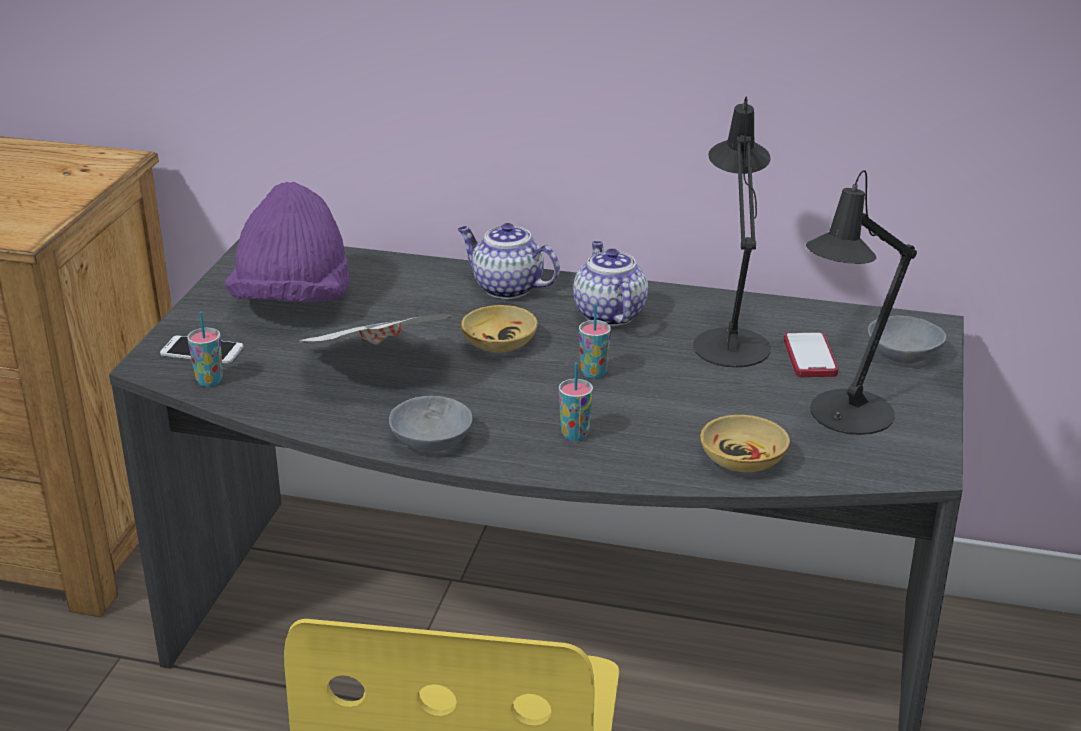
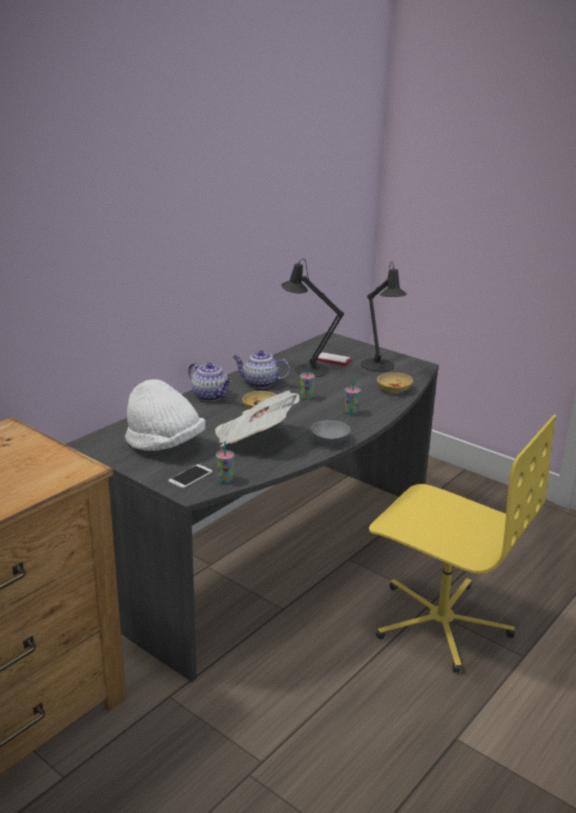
camera: 65 degrees left, 5 degrees down
purple hat [225,182,350,303] -> white hat [125,379,205,451]
teapot [458,223,560,299] -> teapot turned 105 degrees counterclockwise [189,363,232,401]
grey bowl [868,316,946,364] -> none

